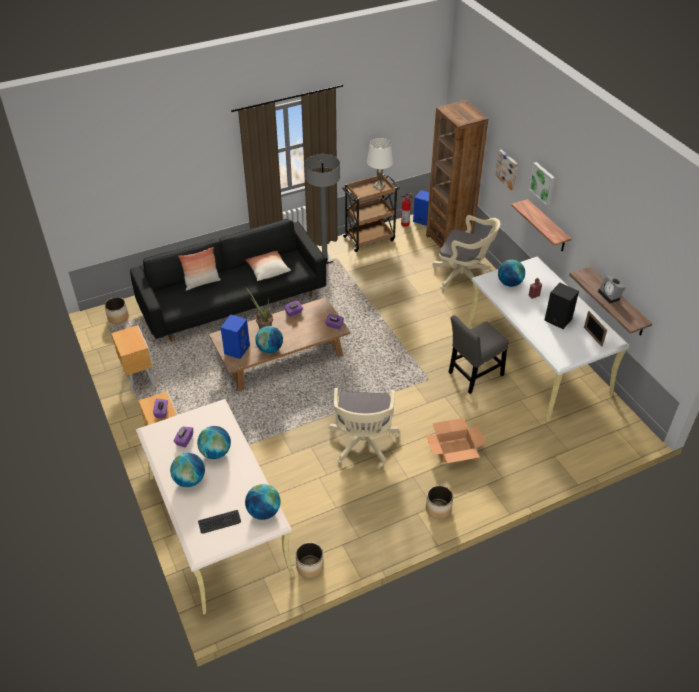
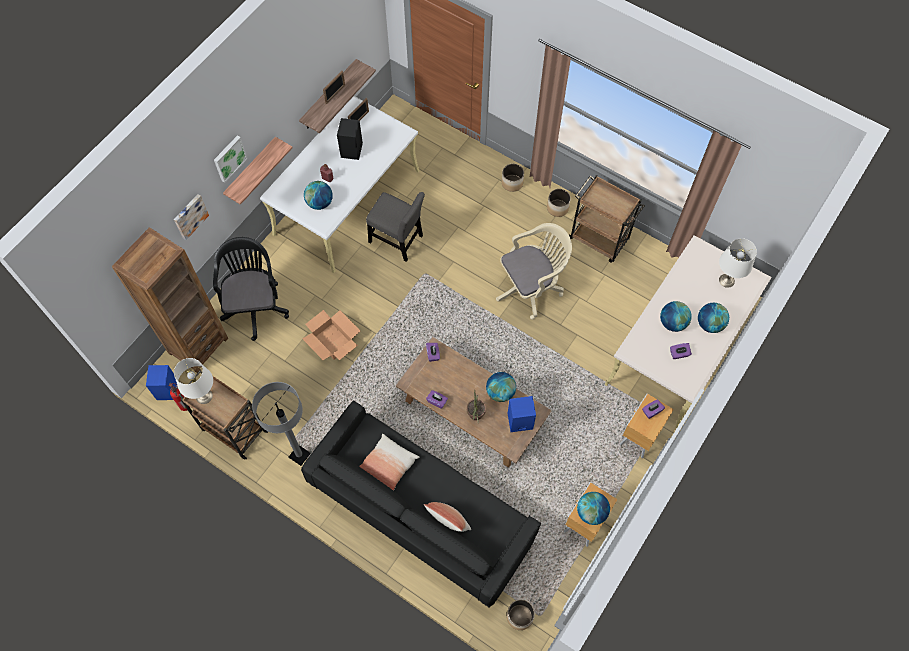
camera: 120 degrees left, 20 degrees up
keyboard [198,510,241,534] -> white table lamp [719,238,757,288]
globe [245,484,280,520] -> globe moved to [577,492,610,525]
planter [296,542,324,578] -> planter moved to [502,164,524,192]
cardboard box [426,418,486,463] -> cardboard box moved to [302,310,360,360]
beige office chair [432,215,500,289] -> black office chair [213,237,289,341]
alarm clock [598,276,625,304] -> picture frame [323,70,345,104]
none -> brown cart [568,175,645,263]

